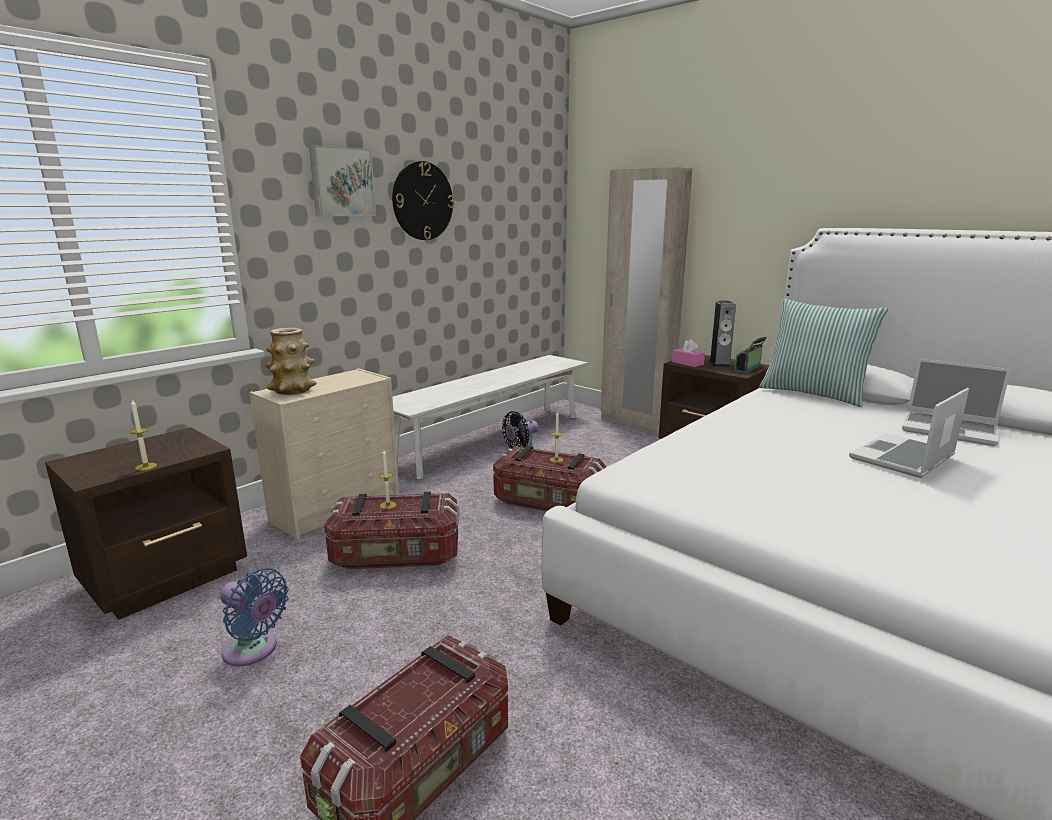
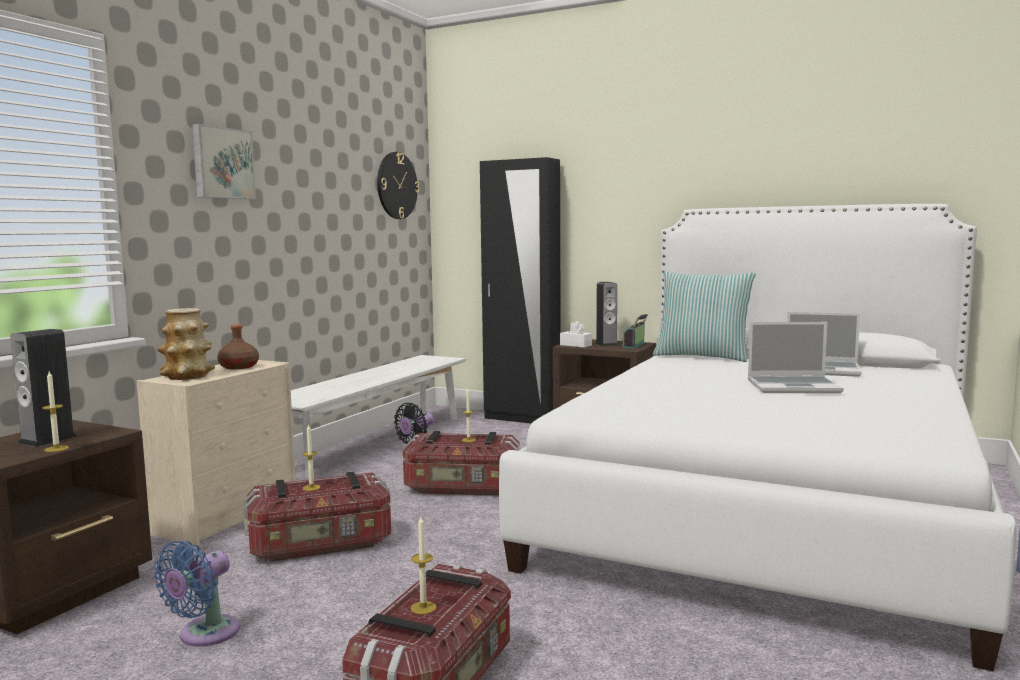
camera: 15 degrees left, 10 degrees down
blue fan [220,568,289,667] -> blue fan turned 105 degrees clockwise [154,541,240,647]
wall clock [392,161,454,240] -> wall clock moved to [377,152,419,219]
beige wardrobe [601,167,693,434] -> black wardrobe [480,157,561,424]
pink tissue box [672,339,705,367] -> white tissue box [560,321,592,347]
laptop [849,388,969,478] -> laptop turned 120 degrees counterclockwise [748,322,844,394]
none -> speaker [11,329,78,447]
none -> brown bottle [217,325,259,369]
none -> candle [411,517,436,614]

